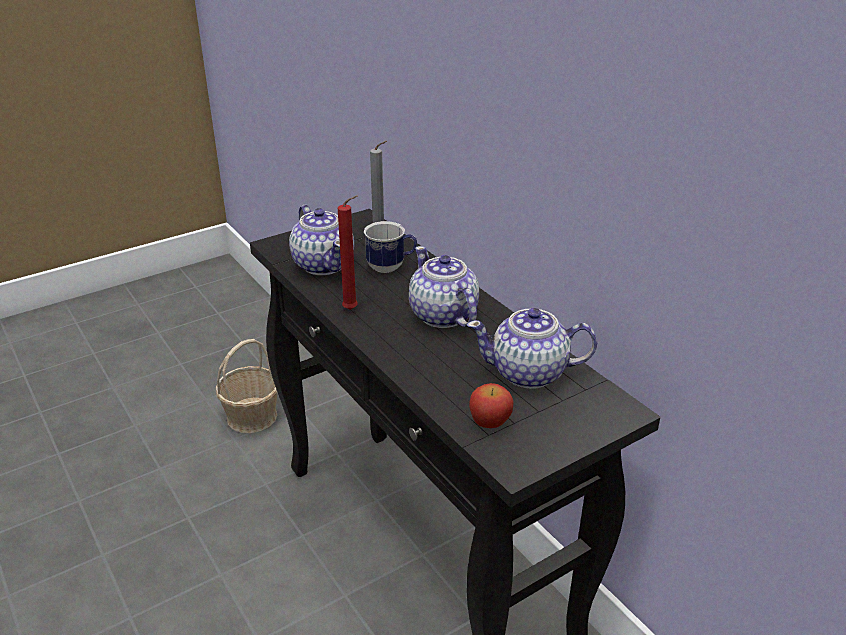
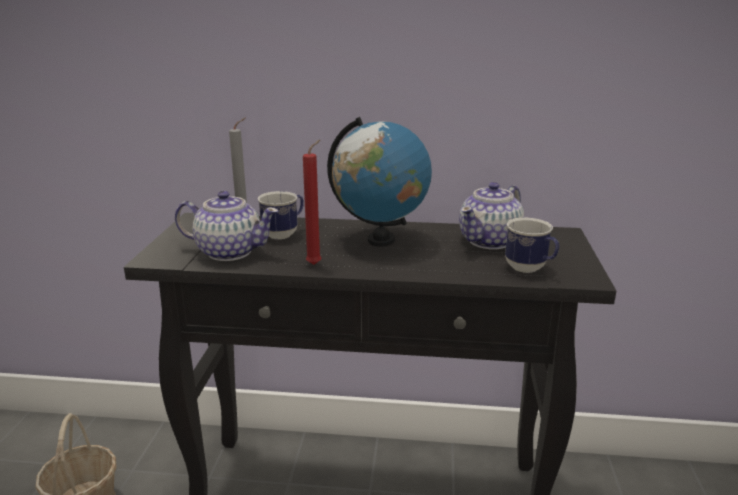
camera: 50 degrees left, 10 degrees down
teapot [409,246,479,328] -> globe [327,117,432,246]
apple [469,383,514,428] -> mug [505,218,559,273]

